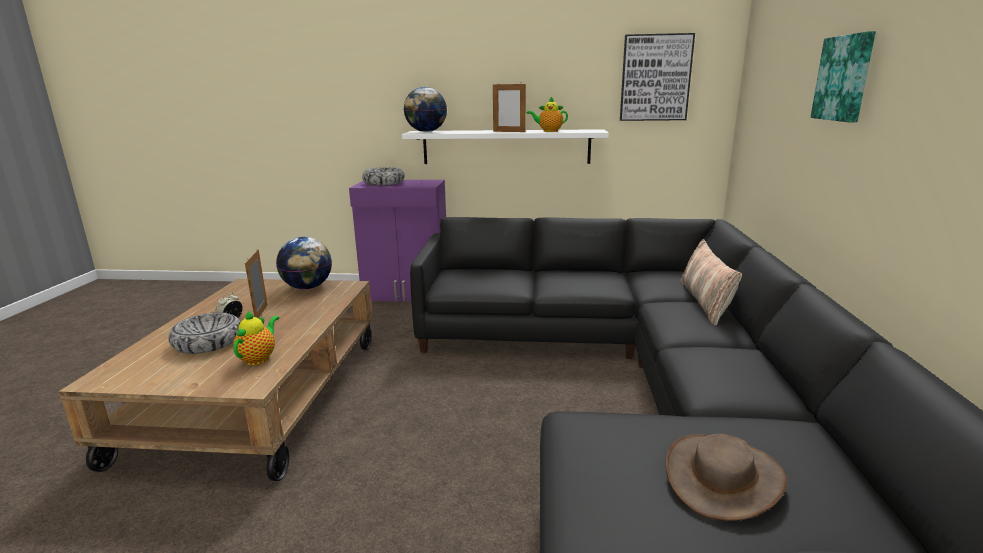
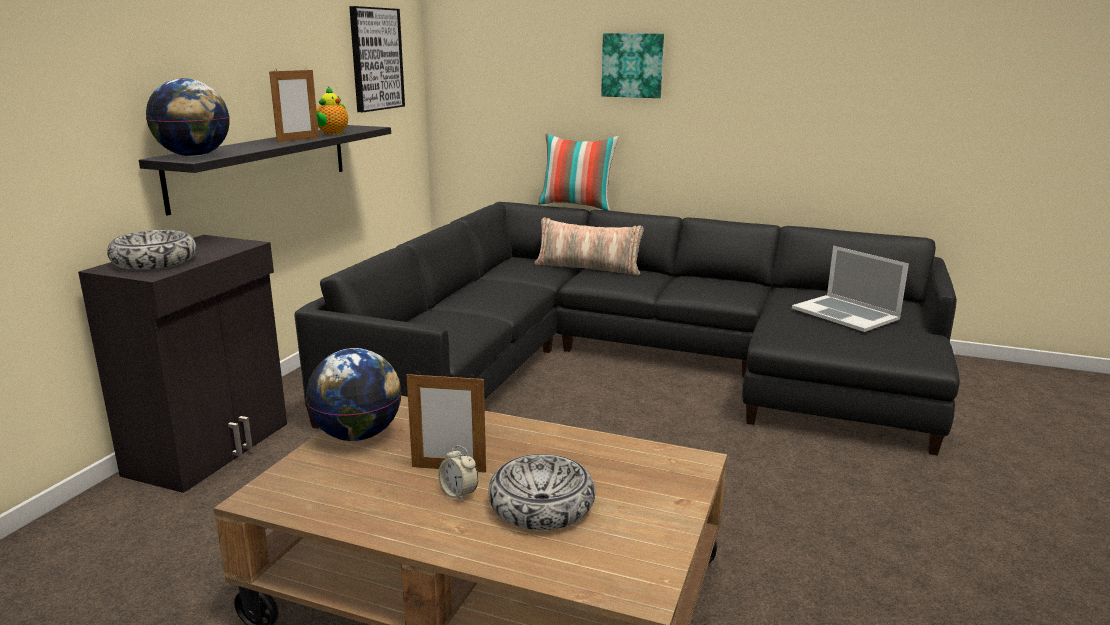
camera: 75 degrees left, 0 degrees up
teapot [233,310,279,365] -> none
purple cabinet [349,180,446,302] -> black cabinet [78,235,287,493]
white shelf [402,129,609,164] -> black shelf [139,125,391,216]
brown hat [665,434,787,521] -> laptop [792,246,909,332]
none -> pillow [538,134,618,211]

